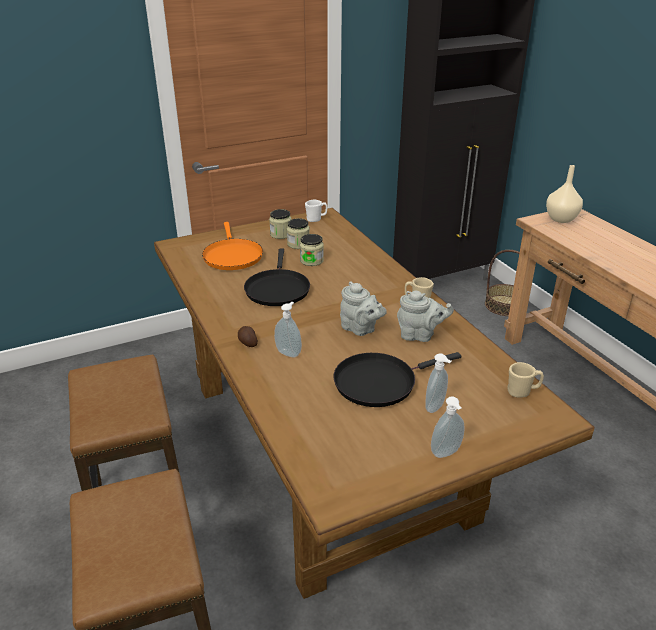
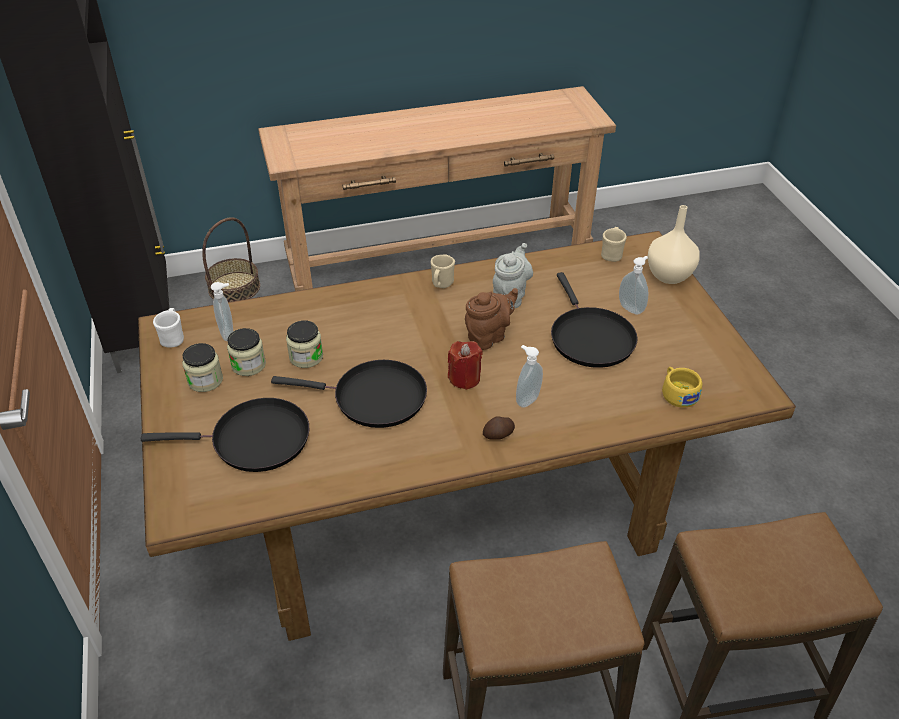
camera: 80 degrees left, 10 degrees up
orange frying pan [202,222,263,270] -> black frying pan [141,398,309,472]
grey teapot [340,281,386,336] -> brown teapot [465,288,518,350]
soap dispenser [431,396,465,458] -> soap dispenser moved to [211,282,233,341]
beige vase [546,165,583,223] -> beige vase moved to [647,205,700,284]
none -> red candle [448,341,483,390]
none -> yellow cup [662,367,702,408]

